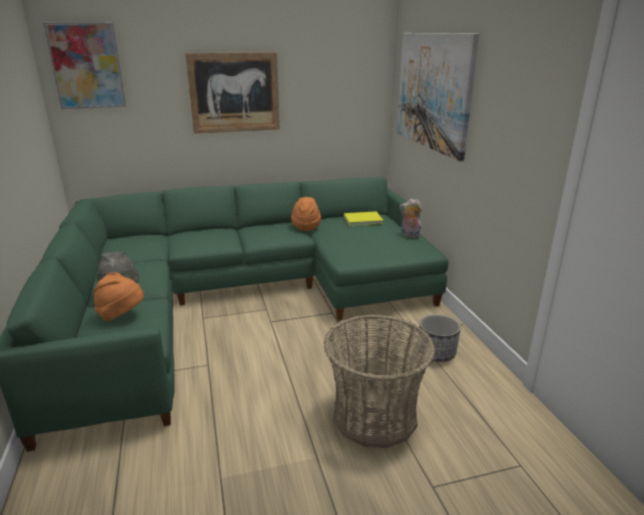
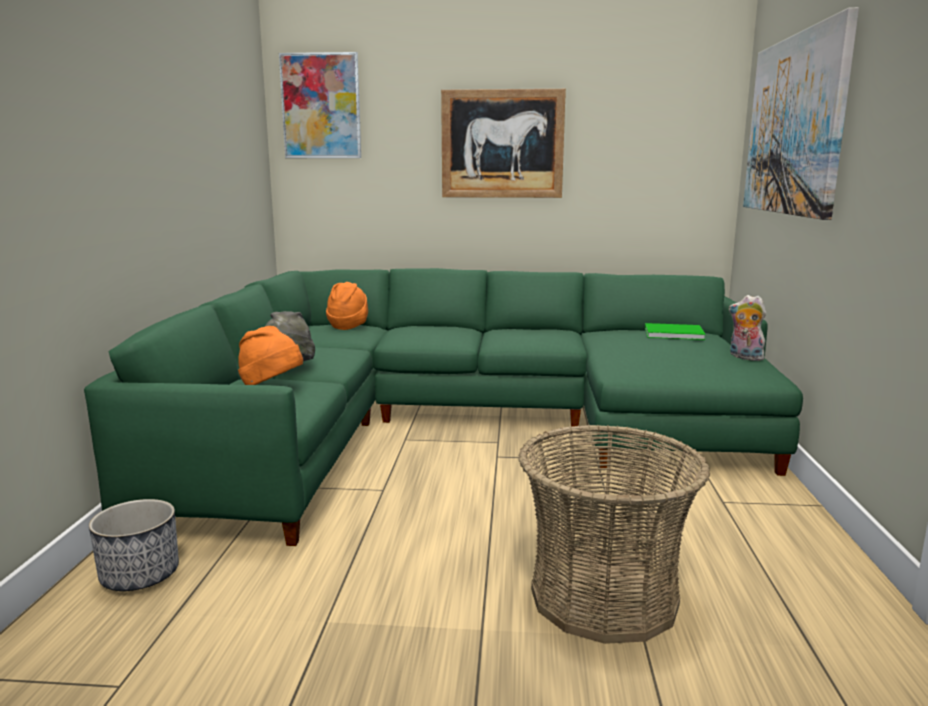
camera: 20 degrees right, 10 degrees down
orange hat [291,197,321,231] -> orange hat moved to [326,282,368,330]
yellow book [344,211,384,226] -> green book [645,323,705,340]
planter [419,314,461,362] -> planter moved to [89,499,179,591]

